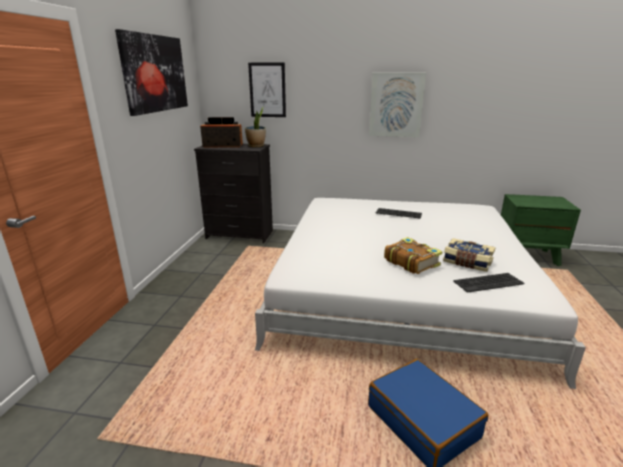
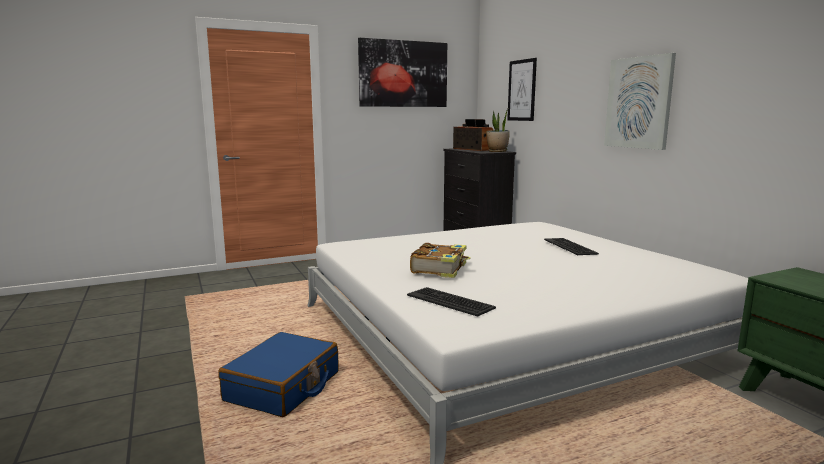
camera: 55 degrees right, 10 degrees down
book [443,238,496,272] -> none

